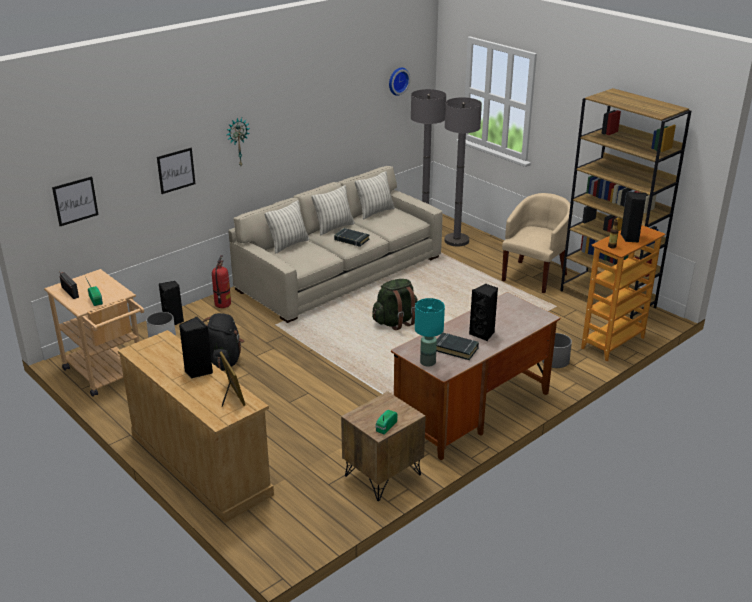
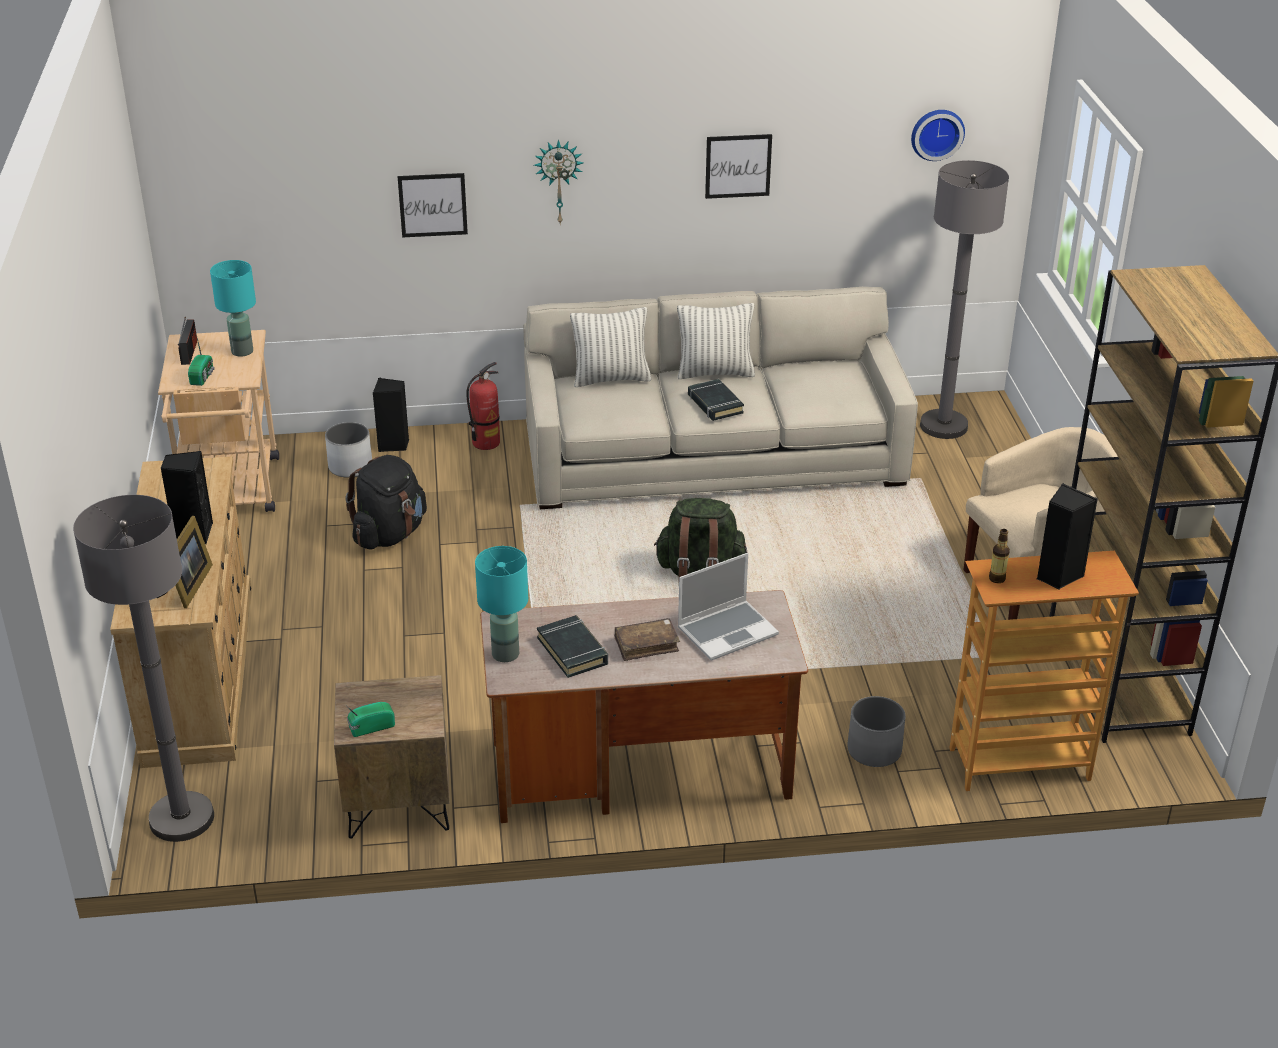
camera: 35 degrees right, 5 degrees up
picture [52,176,99,226] -> picture moved to [705,134,772,199]
pillow [355,171,395,220] -> none
grey floor lamp [444,97,482,246] -> grey floor lamp moved to [73,495,214,842]
black speaker [469,284,498,342] -> brown book [614,618,680,661]
none -> turquoise table lamp [210,260,256,357]
none -> laptop [678,553,779,661]

